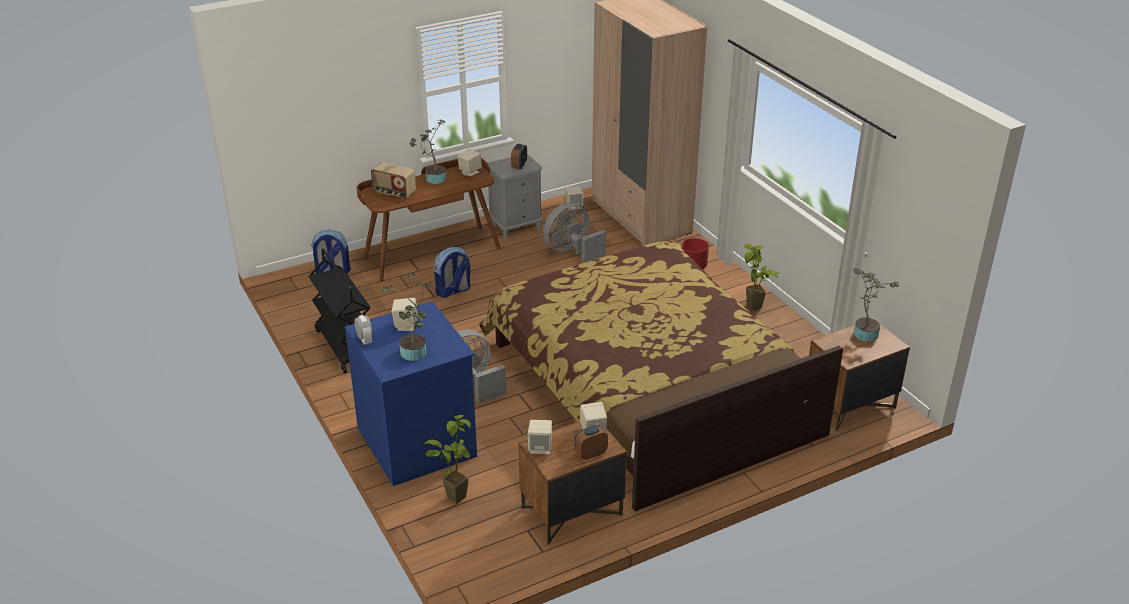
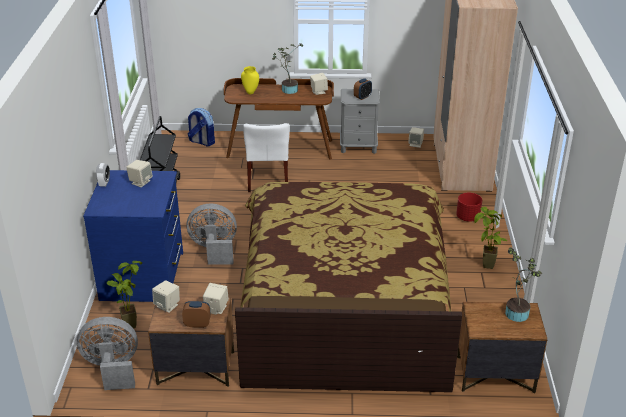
camera: 30 degrees right, 0 degrees up
radio [371,162,416,199] -> yellow vase [241,66,259,95]
potted plant [382,273,433,361] -> none
backpack [434,247,470,298] -> white chair [243,123,289,192]
grey fan [543,202,606,263] -> grey fan moved to [77,317,138,390]

